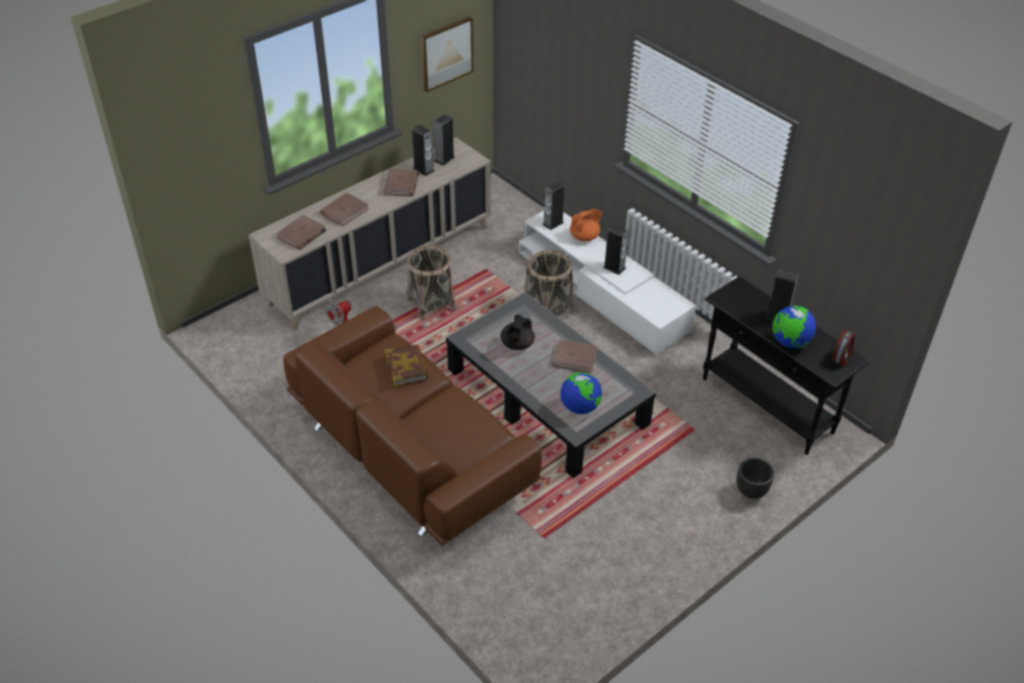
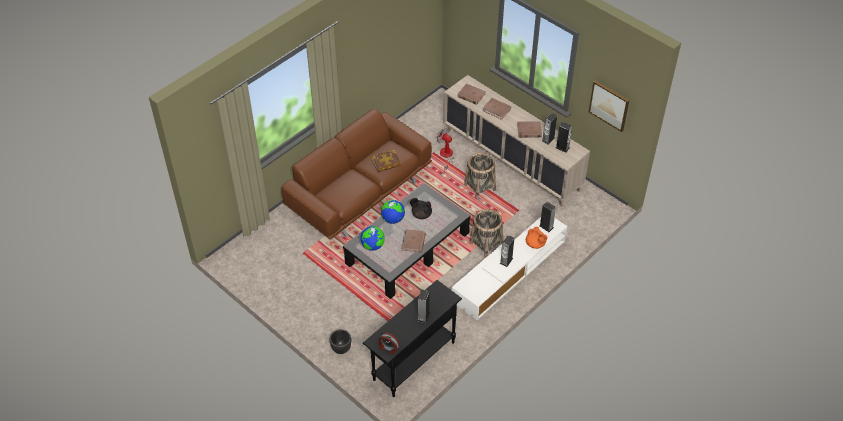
camera: 85 degrees right, 5 degrees up
globe [772,306,816,348] -> globe moved to [381,200,405,224]

